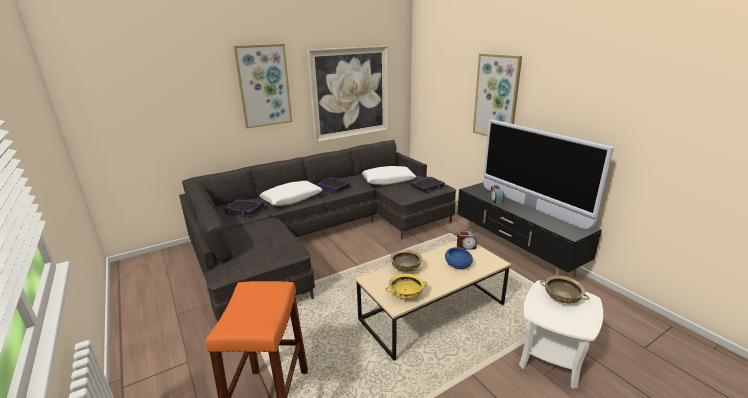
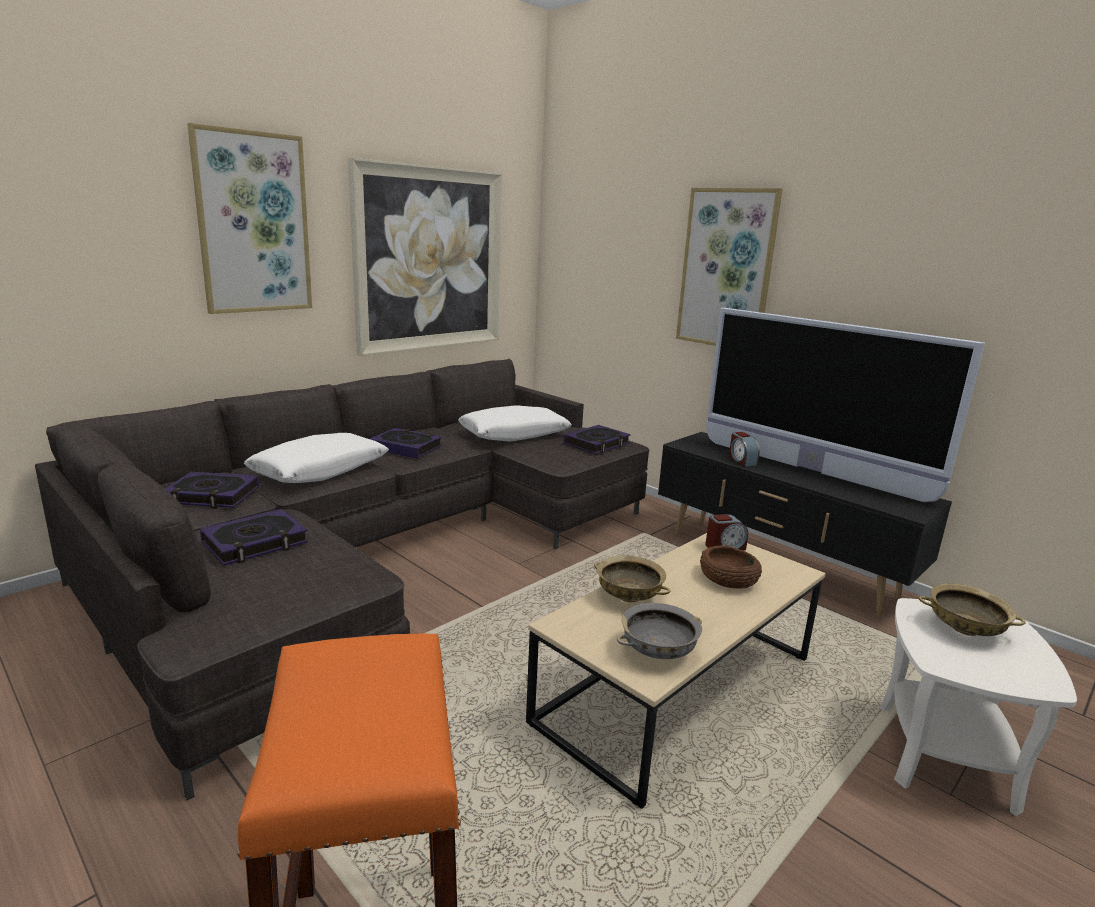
camera: 15 degrees left, 5 degrees down
yellow bowl [385,274,427,299] -> grey bowl [617,603,702,659]
blue bowl [445,247,473,269] -> brown bowl [700,545,762,589]
none -> book [200,509,308,566]

